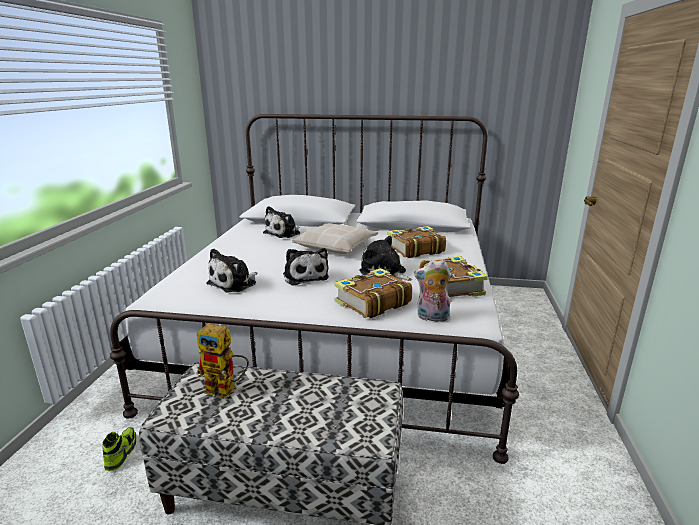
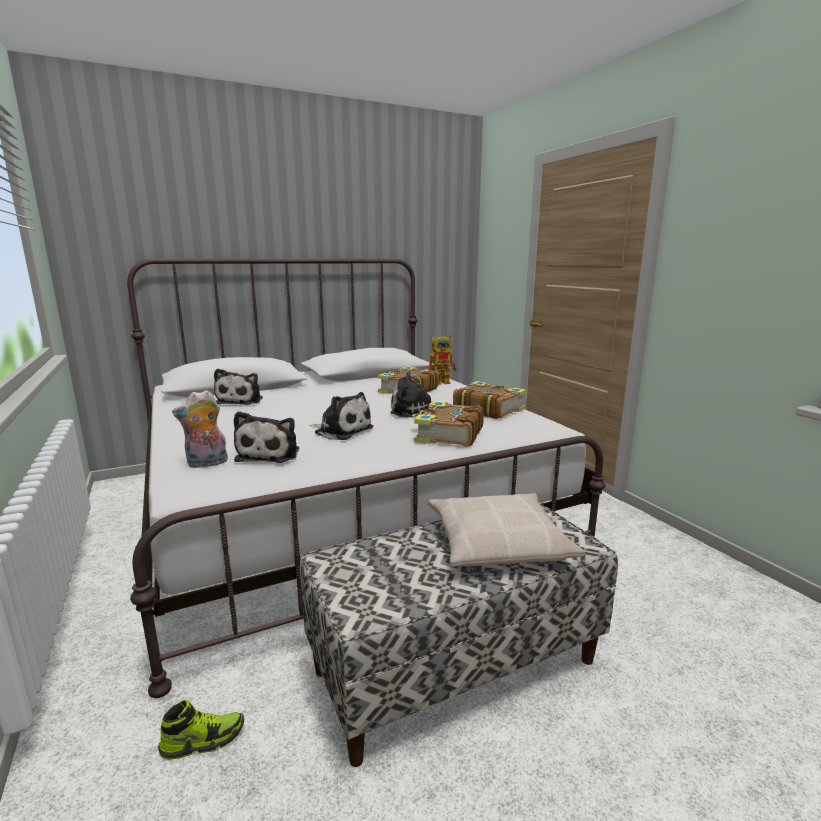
camera: 35 degrees left, 5 degrees down
shoe [102,427,136,471] -> shoe turned 105 degrees clockwise [158,700,244,760]
toy robot [196,324,249,398] -> toy robot moved to [429,334,457,385]
beige pillow [292,223,378,254] -> beige pillow moved to [428,493,584,567]
plush toy [414,260,451,322] -> plush toy moved to [172,390,228,468]

